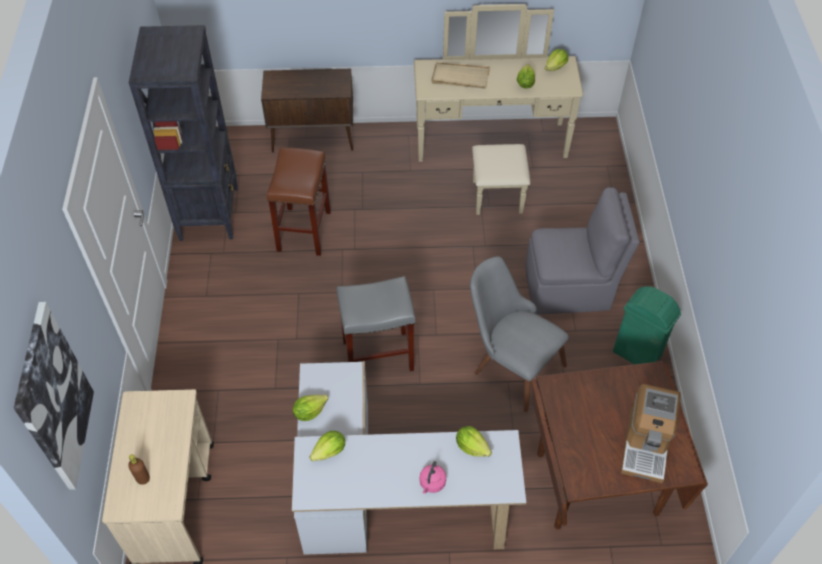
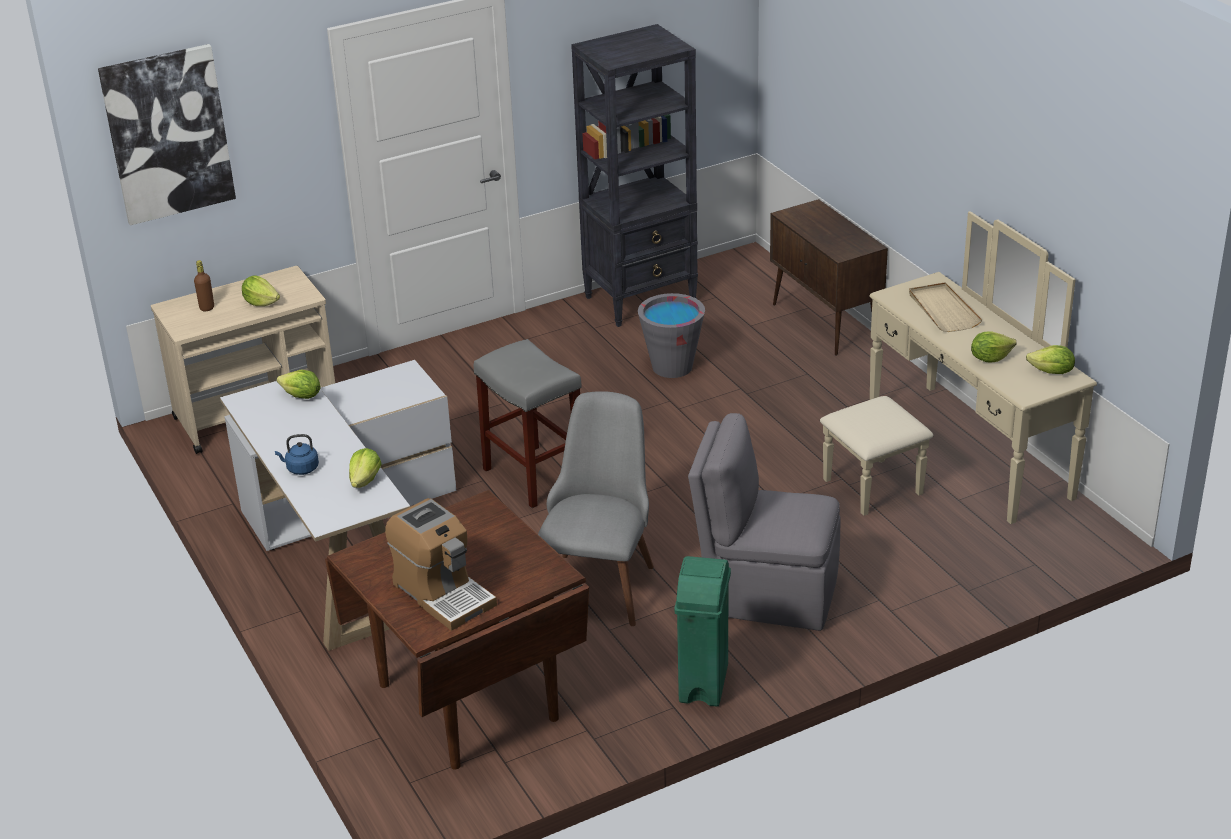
camera: 65 degrees right, 20 degrees down
brown stool [267,148,331,256] -> grey bucket [638,293,705,378]
lettuce [293,395,328,421] -> lettuce moved to [242,275,280,306]
pink kettle [420,461,446,494] -> blue kettle [275,434,319,475]
grey chair [526,187,640,315] -> grey chair turned 135 degrees clockwise [688,413,840,631]
coffee machine [621,384,681,483] -> coffee machine turned 120 degrees counterclockwise [385,498,497,631]

